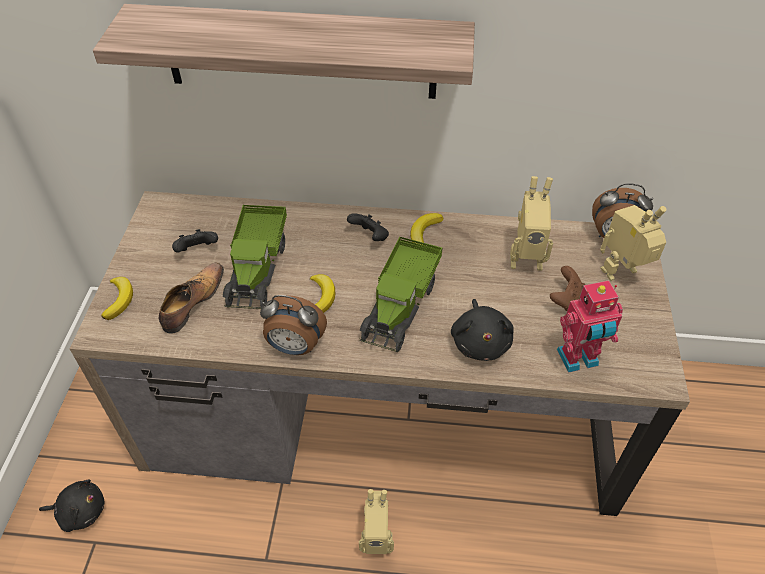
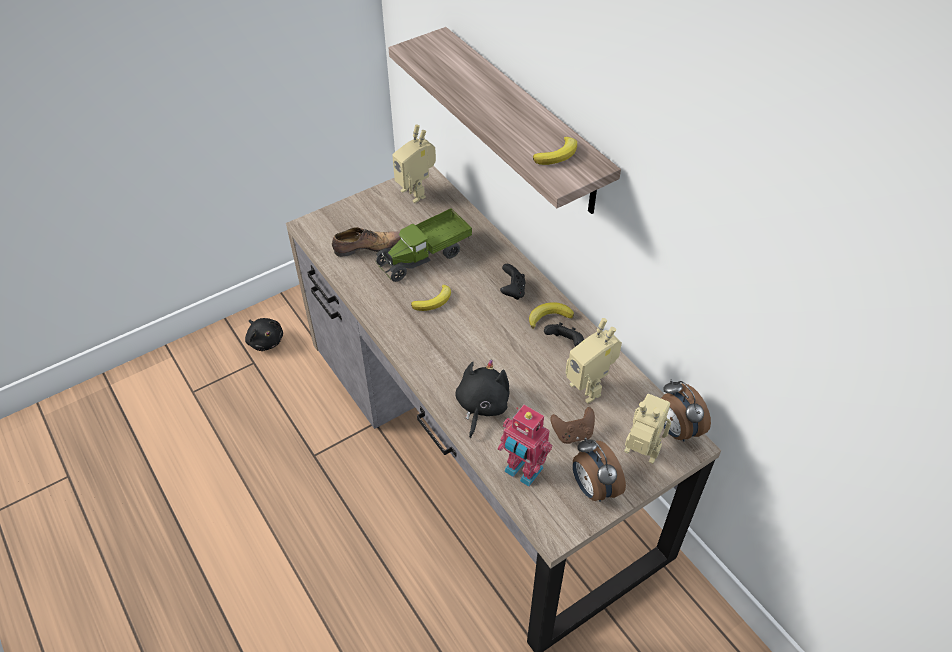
camera: 50 degrees right, 0 degrees up
banana [101,277,133,320] -> banana moved to [533,137,577,165]
black game controller [172,229,218,253] -> black game controller moved to [544,322,584,347]
alarm clock [260,295,327,355] -> alarm clock moved to [573,437,626,502]
toy truck [359,237,442,352] -> none
toy robot [359,489,394,554] -> toy robot moved to [392,124,436,203]
black plush toy [451,299,514,361] -> black plush toy turned 150 degrees clockwise [455,359,509,438]

